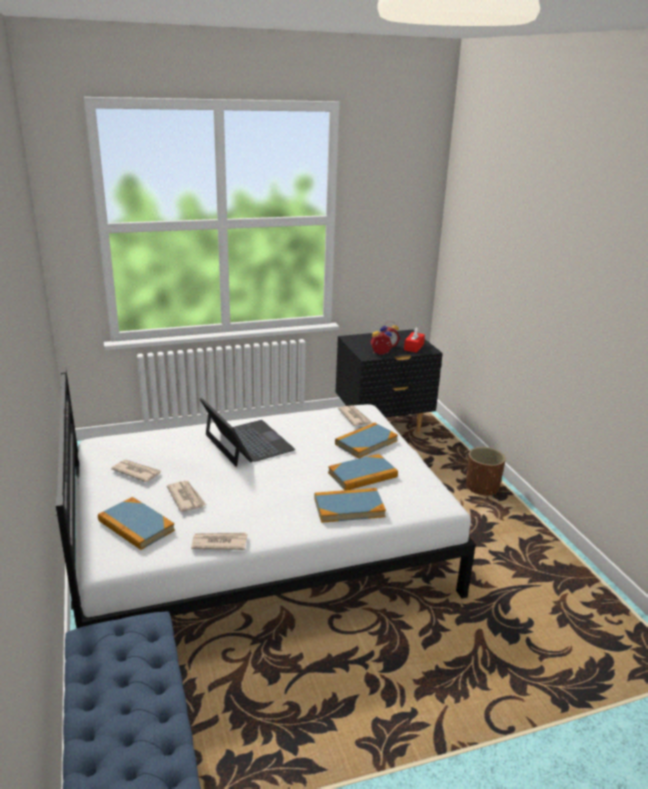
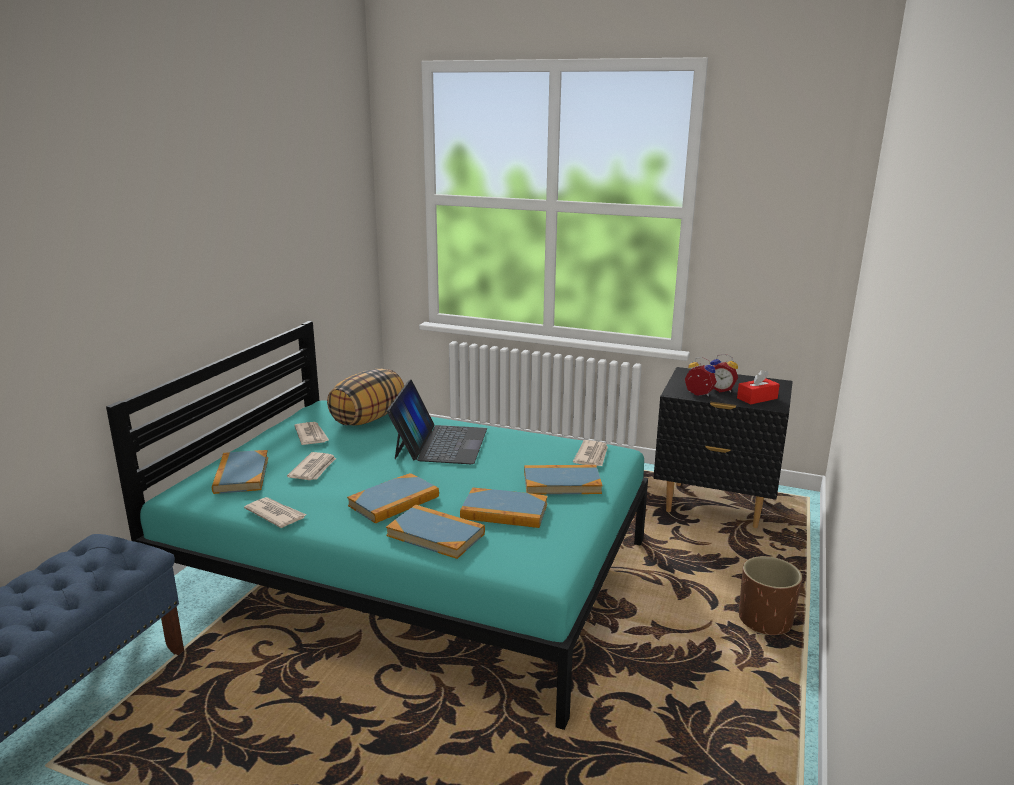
camera: 40 degrees right, 5 degrees down
white bed [55,368,476,629] -> turquoise bed [106,321,648,730]
none -> pillow [327,368,404,426]
none -> book [347,473,439,524]

